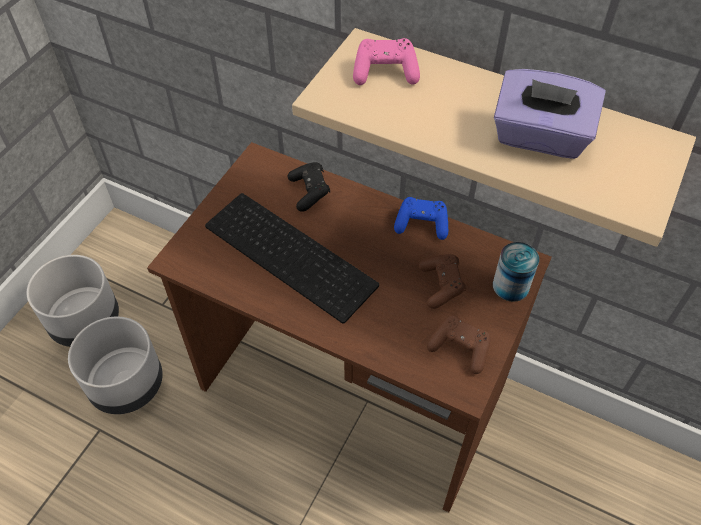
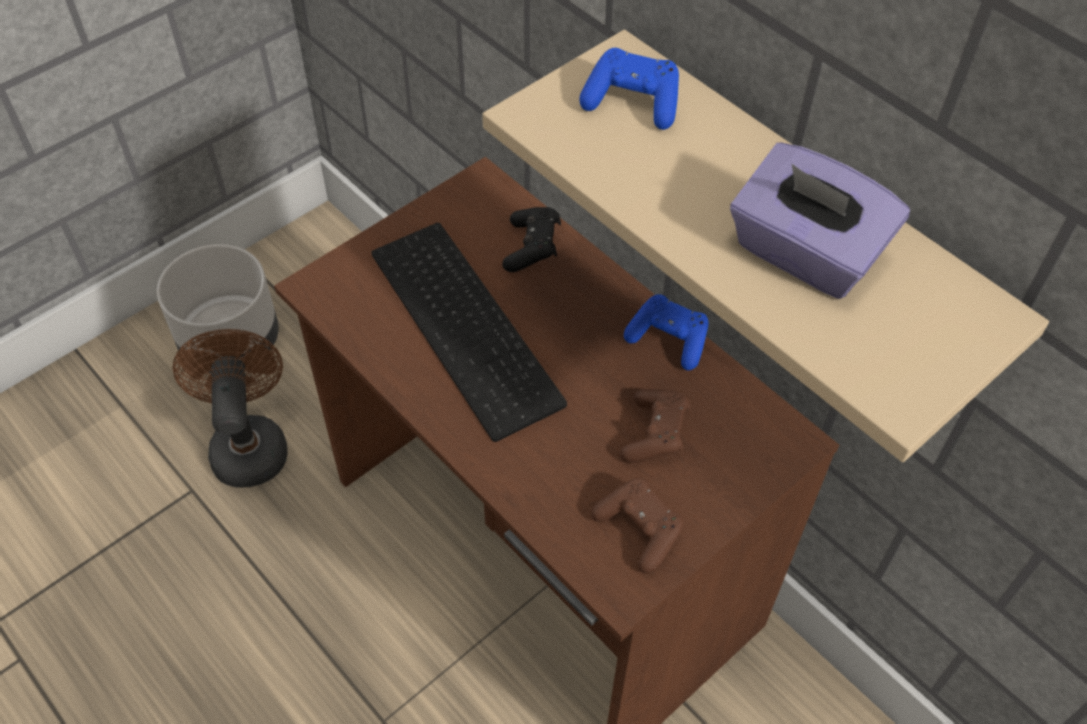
camera: 20 degrees right, 0 degrees up
grey planter [68,317,163,414] -> brown fan [172,329,288,487]
pink game controller [353,38,420,85] -> blue game controller [579,48,679,130]
can [493,242,539,302] -> none

